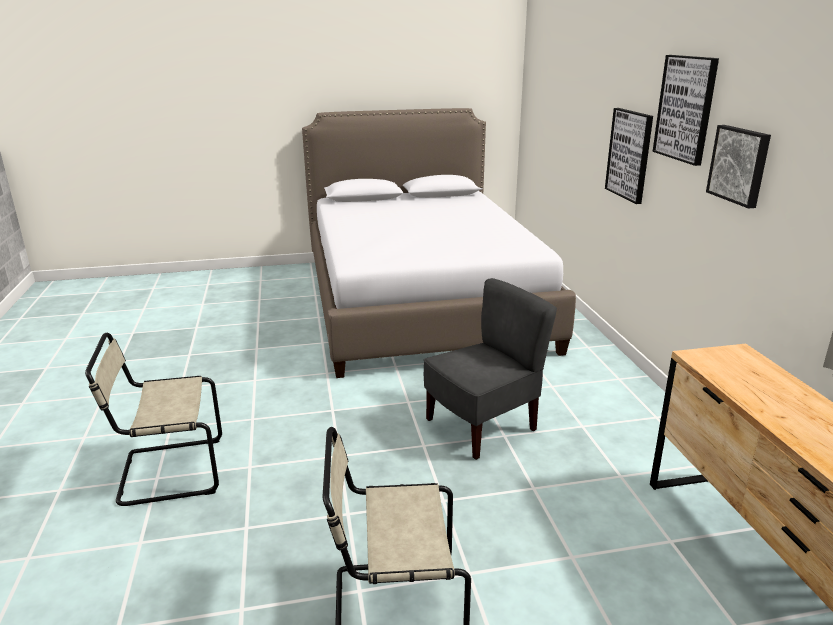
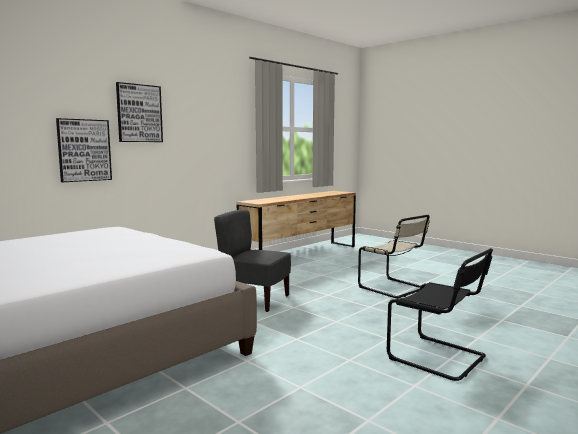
camera: 125 degrees left, 15 degrees down
beige chair [85,333,222,506] -> black chair [387,248,493,381]
picture [706,125,771,208] -> none

